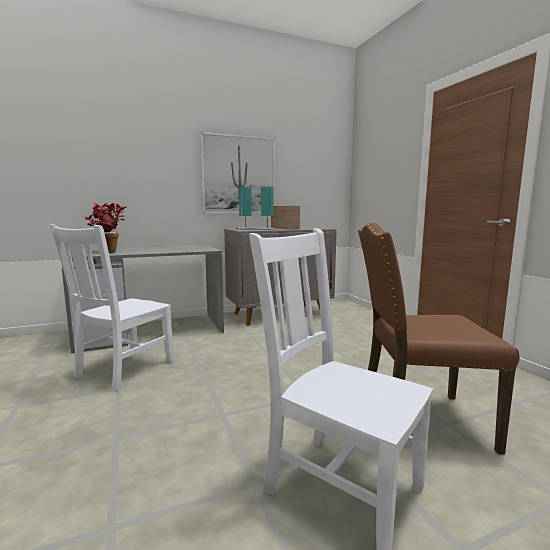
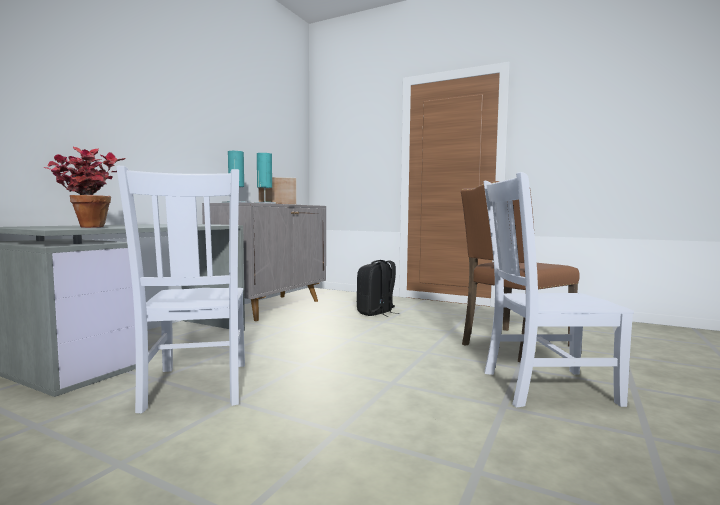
camera: 40 degrees left, 5 degrees down
picture [200,132,275,213] -> none
none -> black backpack [357,260,400,317]

